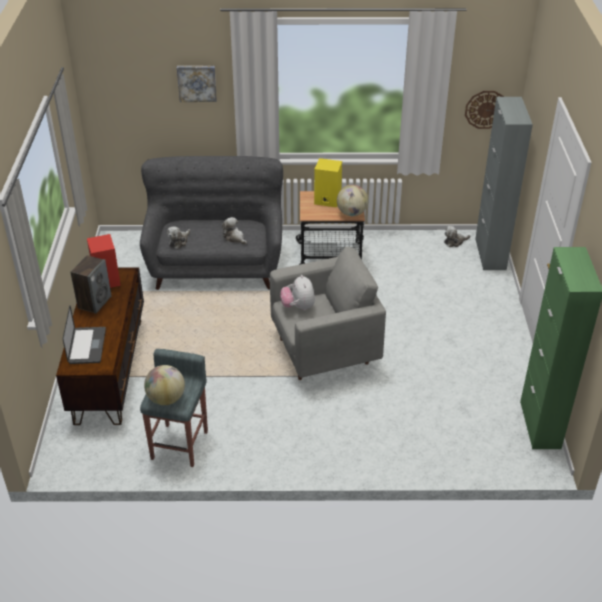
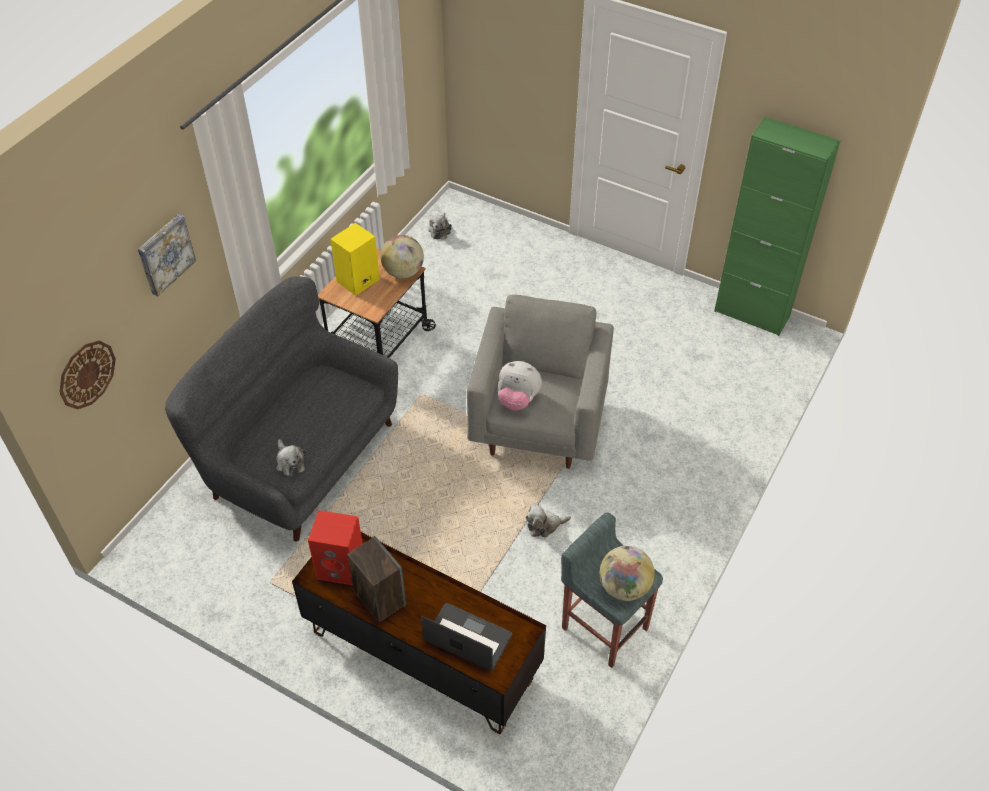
camera: 60 degrees left, 10 degrees up
plush toy [222,217,247,245] -> plush toy moved to [525,504,571,538]
wall clock [465,91,504,129] -> wall clock moved to [60,341,116,409]
grey cabinet [475,97,533,270] -> none

